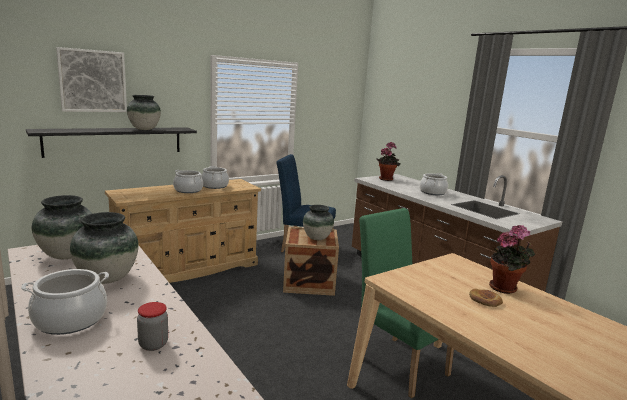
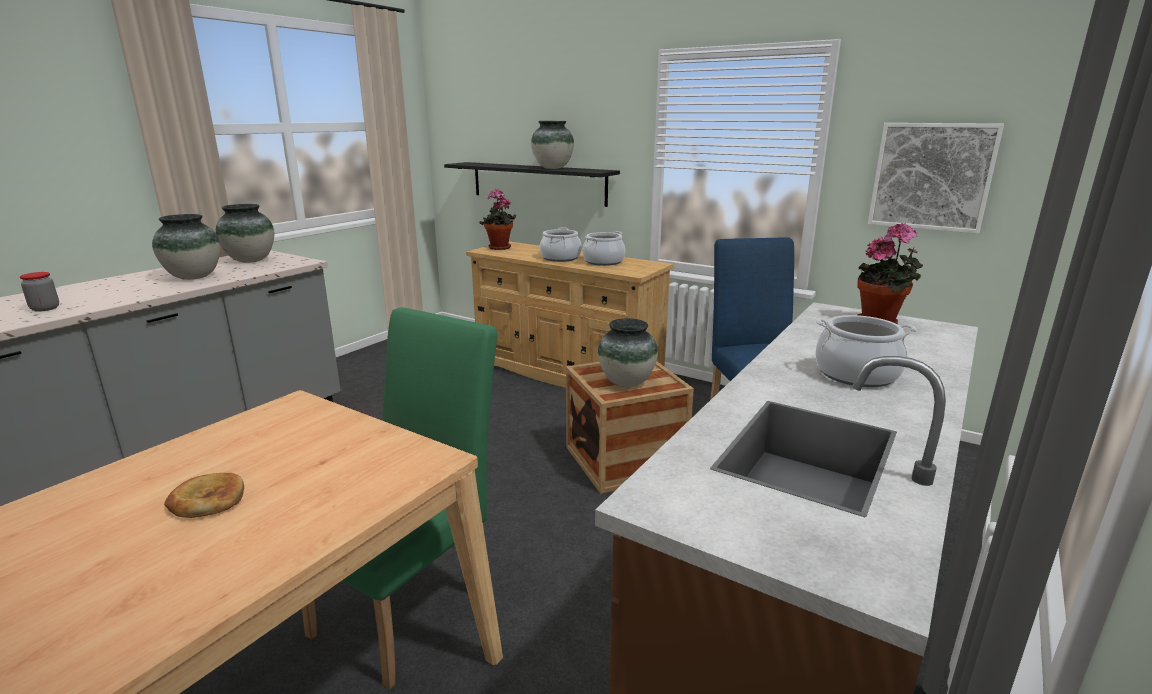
camera: 70 degrees right, 5 degrees up
cooking pot [21,269,109,335] -> none
picture [56,47,127,112] -> picture moved to [868,123,1004,234]
potted plant [489,225,536,294] -> potted plant moved to [480,189,516,250]

